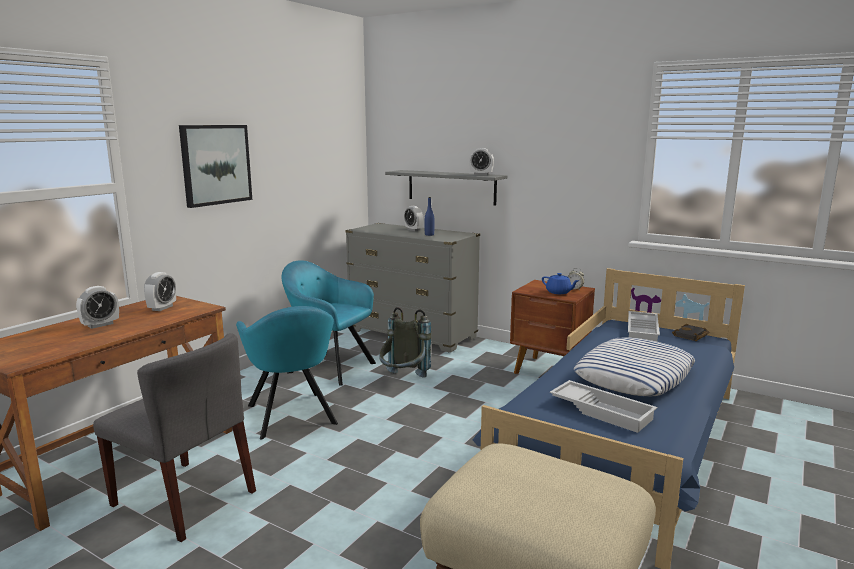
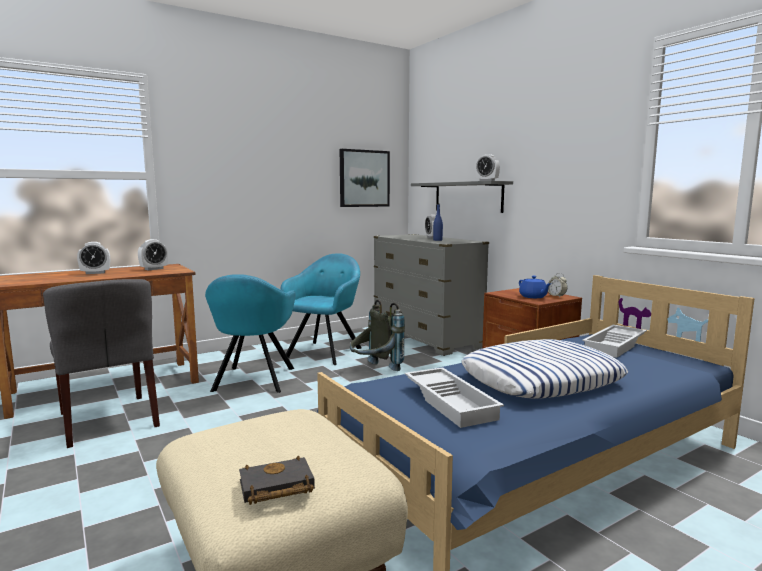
camera: 25 degrees right, 5 degrees down
picture [179,125,252,208] -> picture moved to [340,149,390,207]
turquoise armchair [281,260,376,386] -> turquoise armchair turned 60 degrees clockwise [280,253,362,365]
black book [672,324,710,341] -> black book moved to [239,456,315,505]

